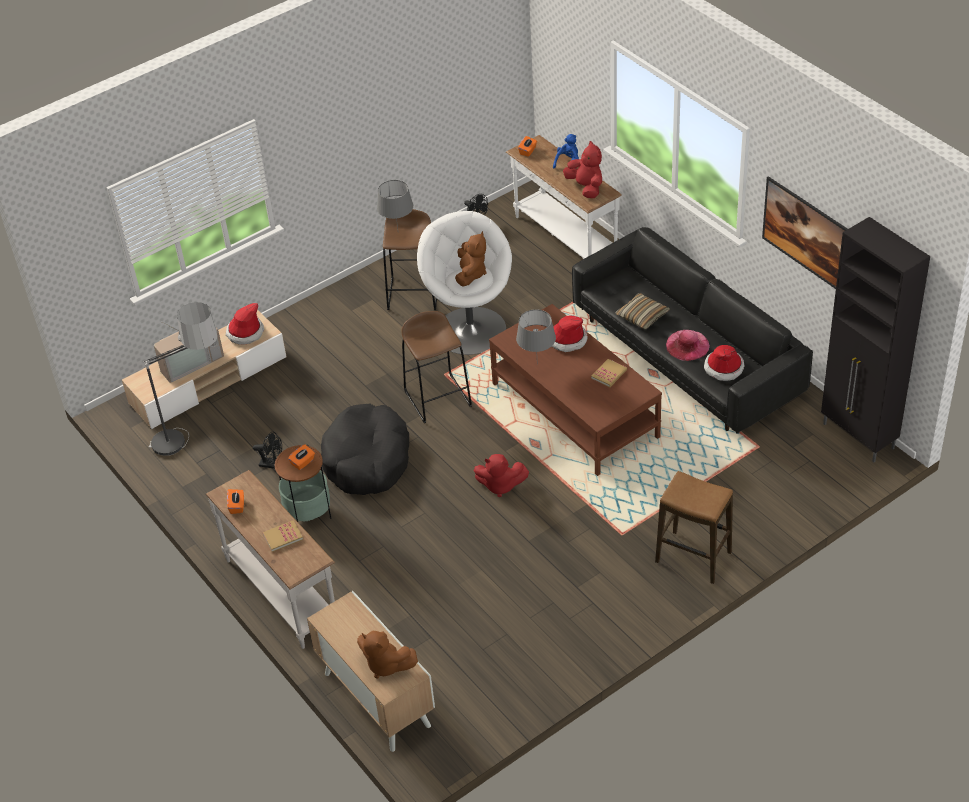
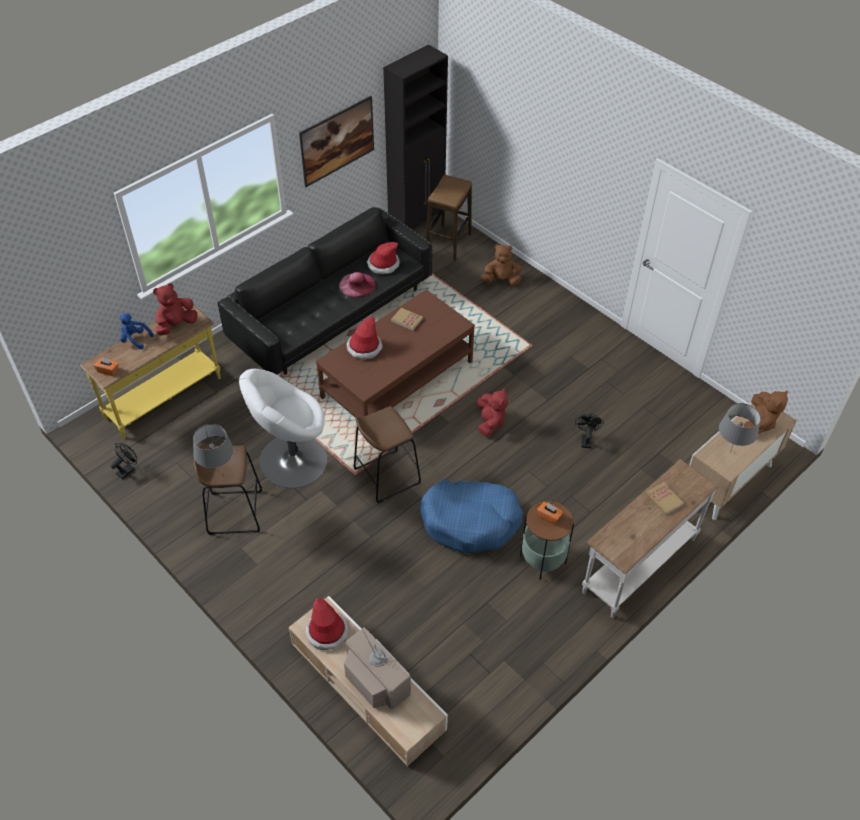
camera: 100 degrees left, 5 degrees up
floor lamp [143,302,218,456] -> none
orange tissue box [227,489,244,514] -> none
black fan [253,432,282,469] -> black fan moved to [575,414,604,448]
black dog bed [321,404,409,495] -> blue dog bed [420,480,523,553]
brown plush toy [455,231,486,287] -> brown plush toy moved to [480,244,522,286]
white console table [506,135,622,259] -> yellow console table [80,305,221,439]
grey table lamp [516,309,556,364] -> grey table lamp moved to [719,403,761,452]
pillow [615,293,670,330] -> none
stool [655,471,733,584] -> stool moved to [426,175,472,260]

